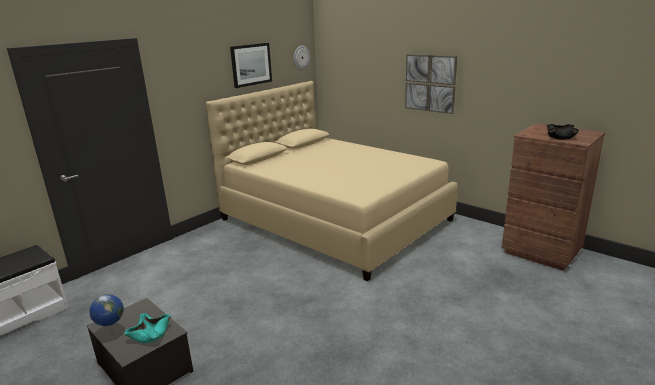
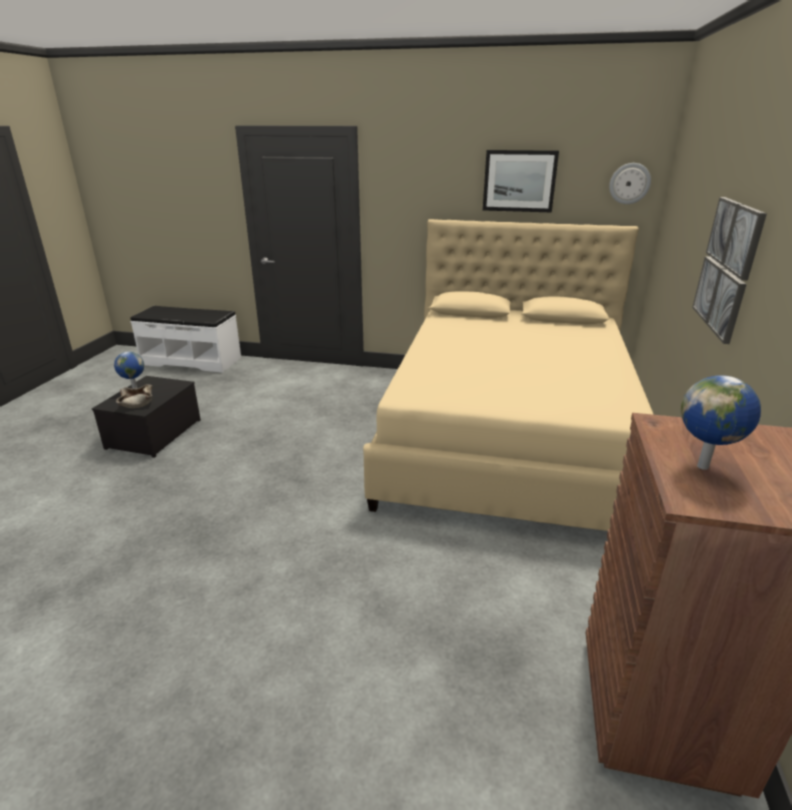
camera: 60 degrees right, 5 degrees up
turquoise bowl [124,313,171,343] -> beige bowl [116,384,152,408]
black bowl [547,124,579,140] -> globe [681,375,761,470]

